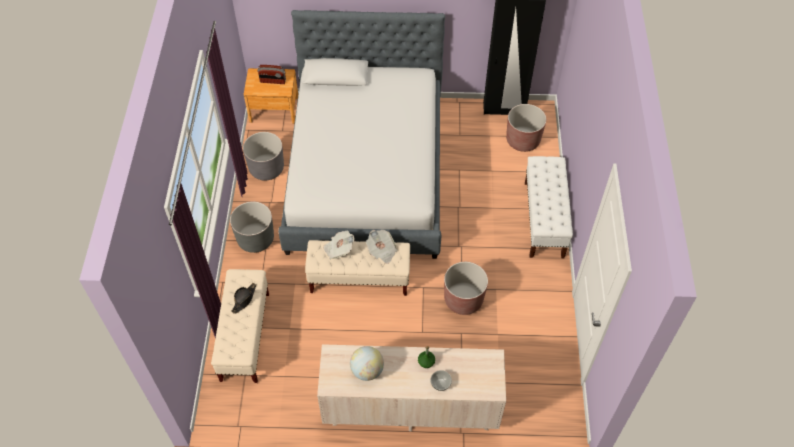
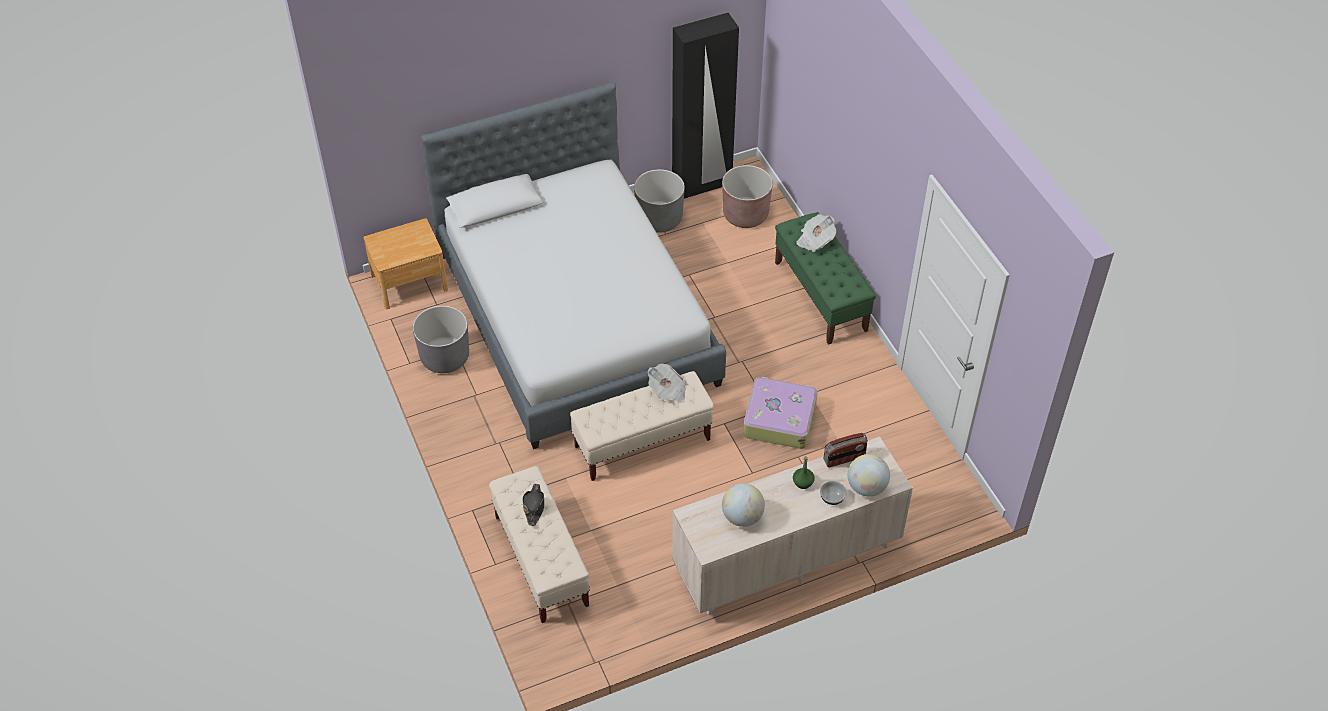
camera: 25 degrees left, 5 degrees down
grey planter [230,201,274,253] -> grey planter moved to [634,169,685,232]
radio [257,65,286,84] -> radio moved to [824,433,868,468]
newspaper [323,230,355,260] -> newspaper moved to [796,214,837,252]
brown planter [444,262,488,315] -> suitcase [743,377,817,449]
white bench [525,156,573,259] -> green bench [775,212,876,345]
none -> globe [848,454,890,497]

